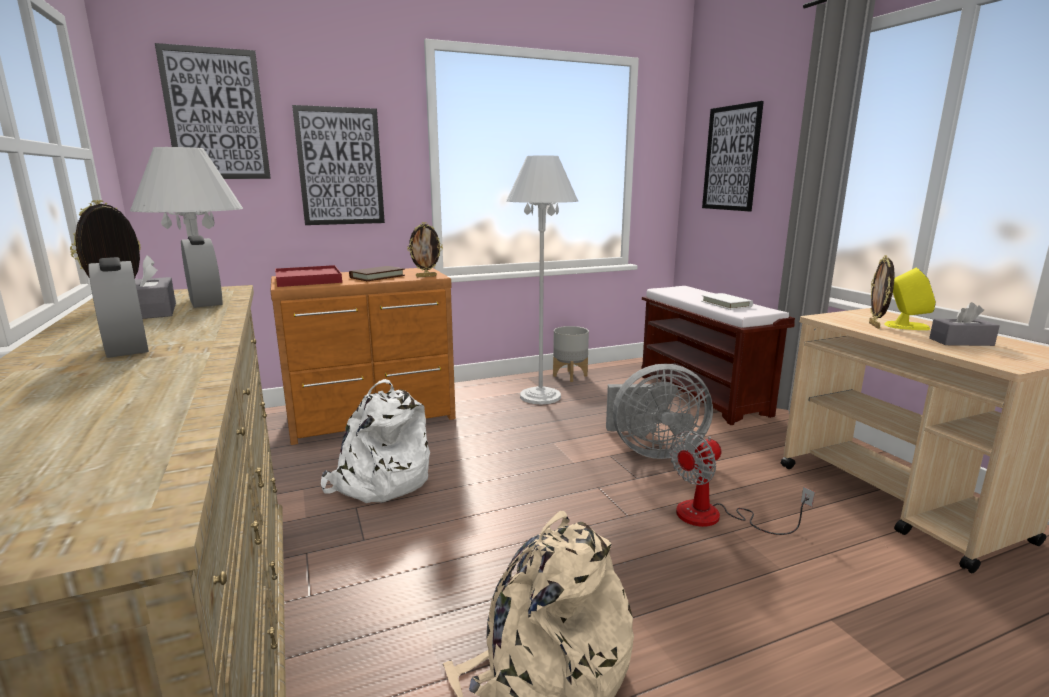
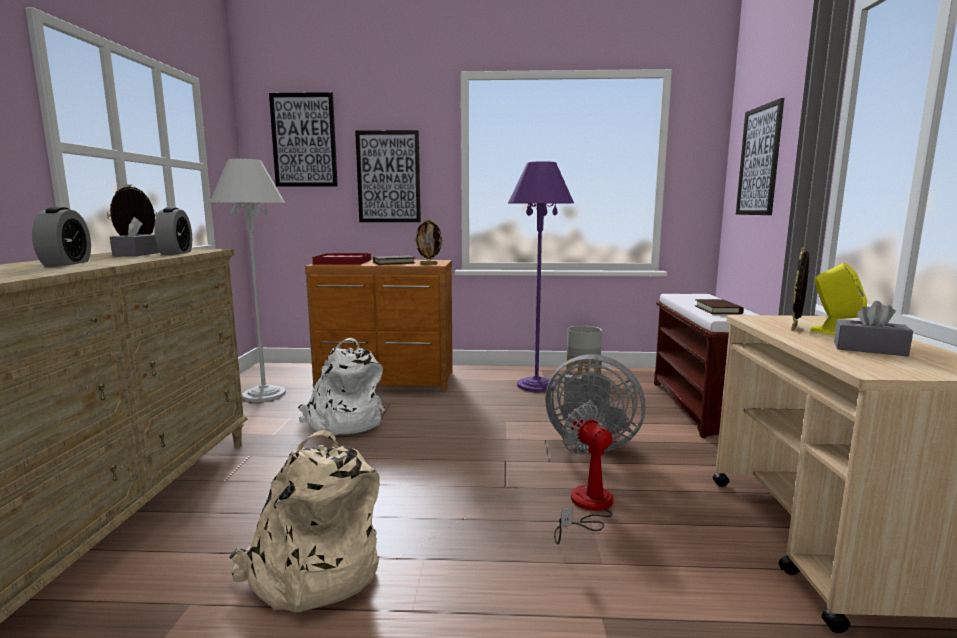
camera: 25 degrees right, 5 degrees down
white floor lamp [506,155,578,405] -> purple floor lamp [508,161,574,392]
fan [669,431,815,535] -> fan turned 75 degrees clockwise [554,404,613,544]
white book [701,293,753,310] -> brown book [695,299,744,314]

